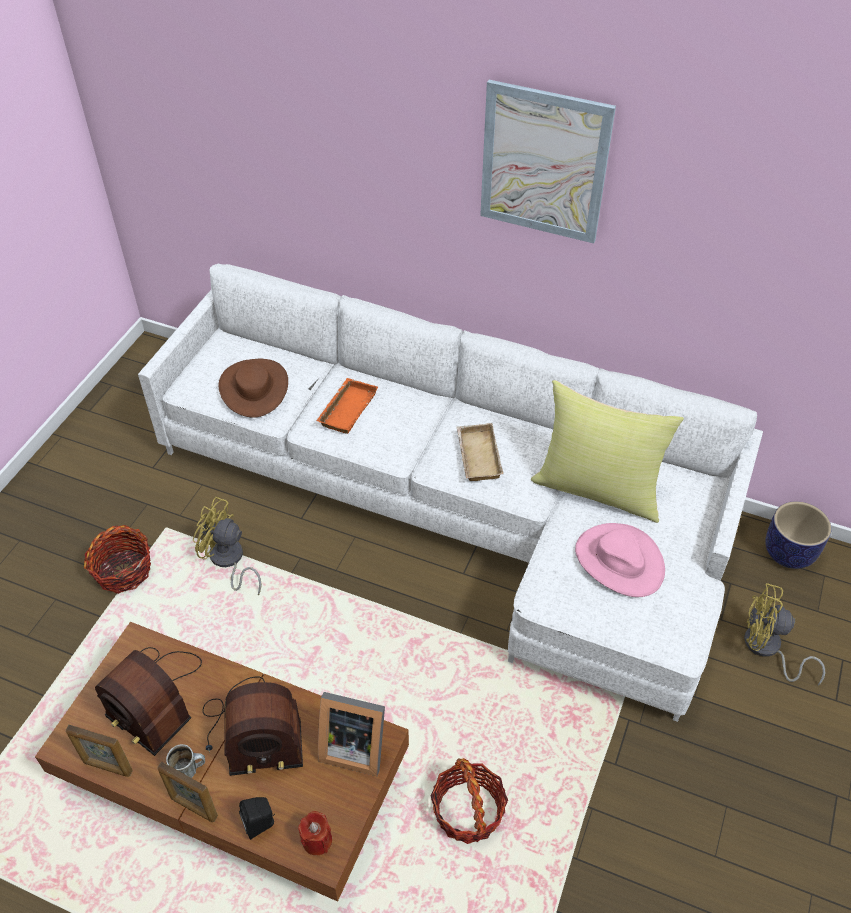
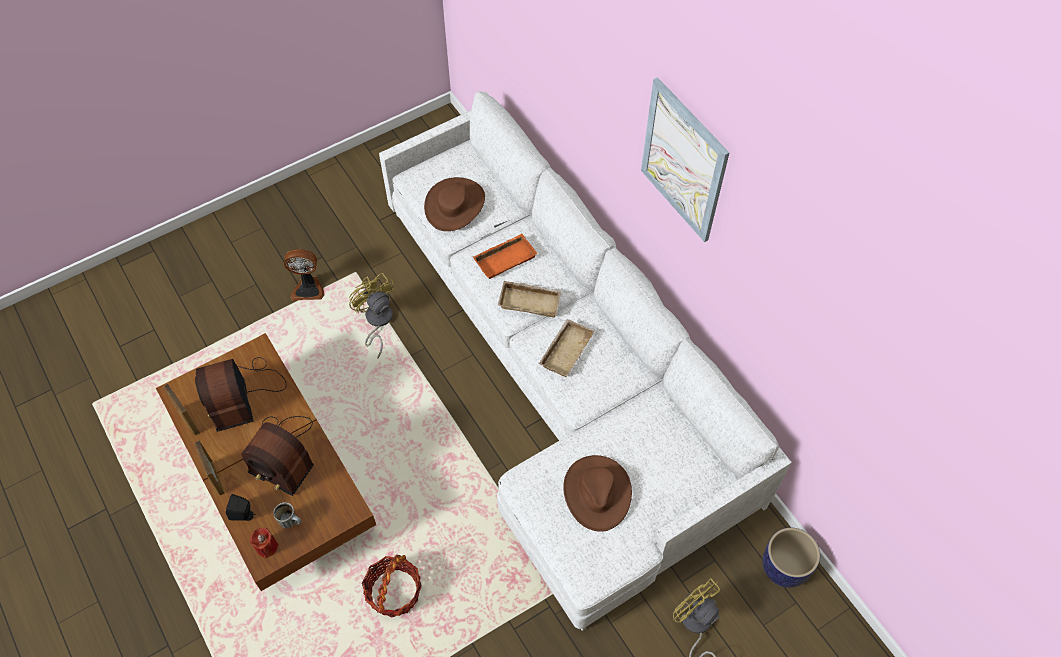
camera: 35 degrees right, 10 degrees up
basket [84,525,151,594] -> fan [284,249,324,301]
mug [166,744,205,778] -> mug moved to [273,502,301,528]
picture frame [318,692,385,776] -> none
yellow pillow [531,380,684,523] -> none
pink hat [575,523,665,597] -> brown hat [563,455,632,532]
none -> beige tray [498,281,562,317]

